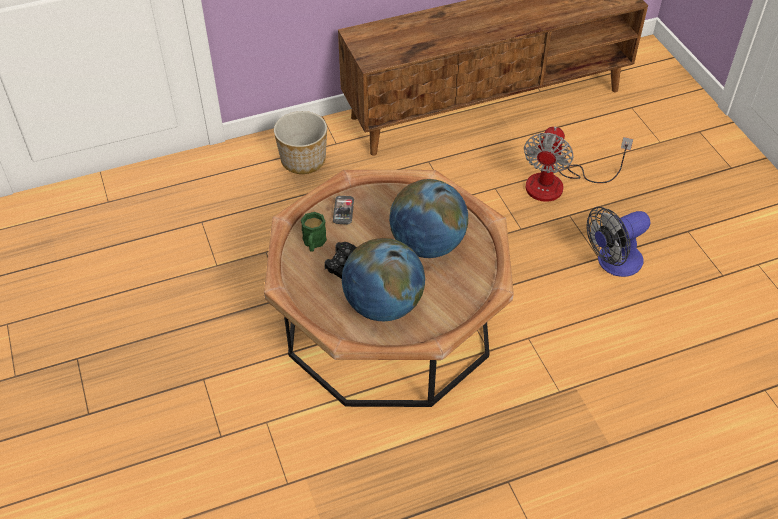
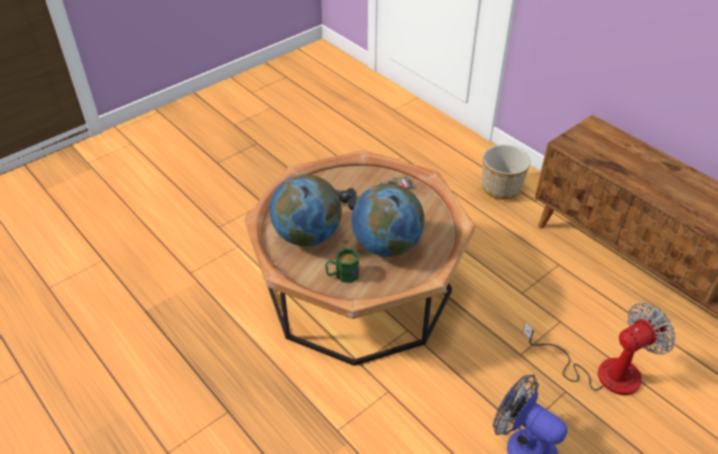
camera: 70 degrees right, 5 degrees down
green mug [301,212,327,252] -> green mug moved to [325,248,359,283]
fan [524,127,633,202] -> fan turned 150 degrees clockwise [523,303,675,395]

